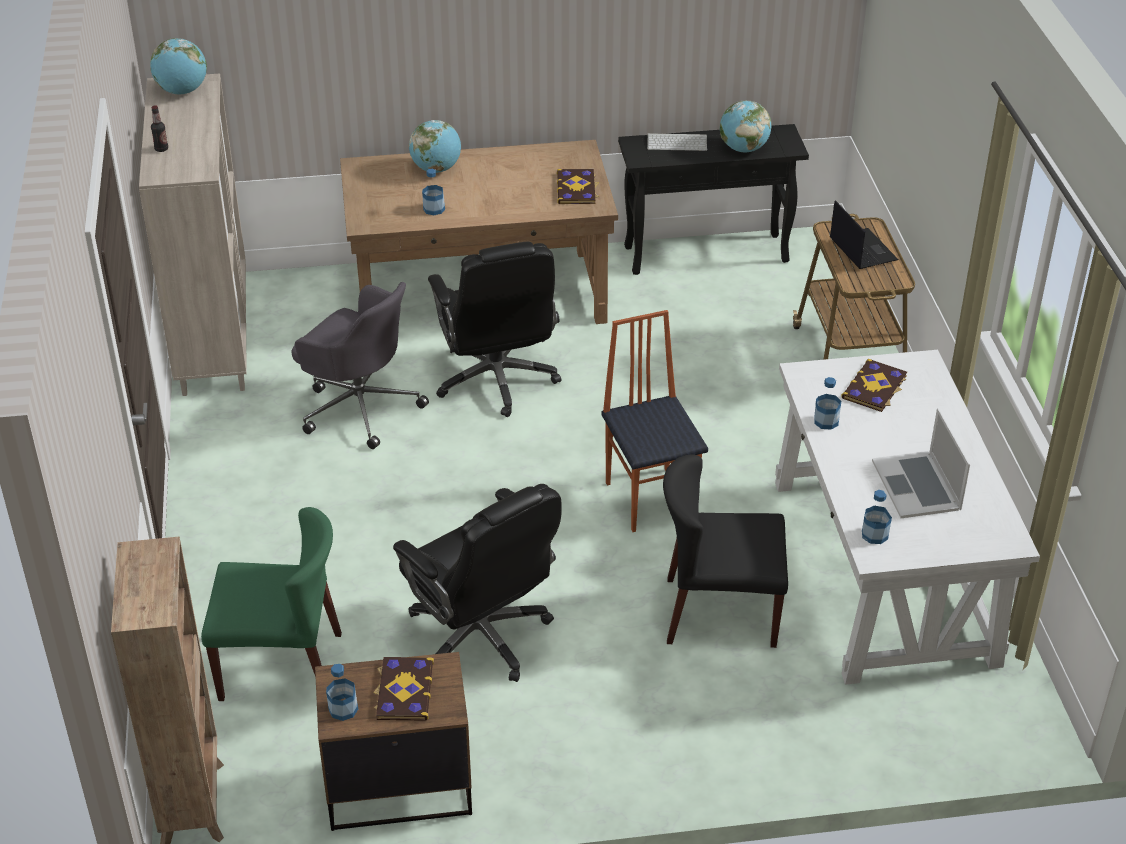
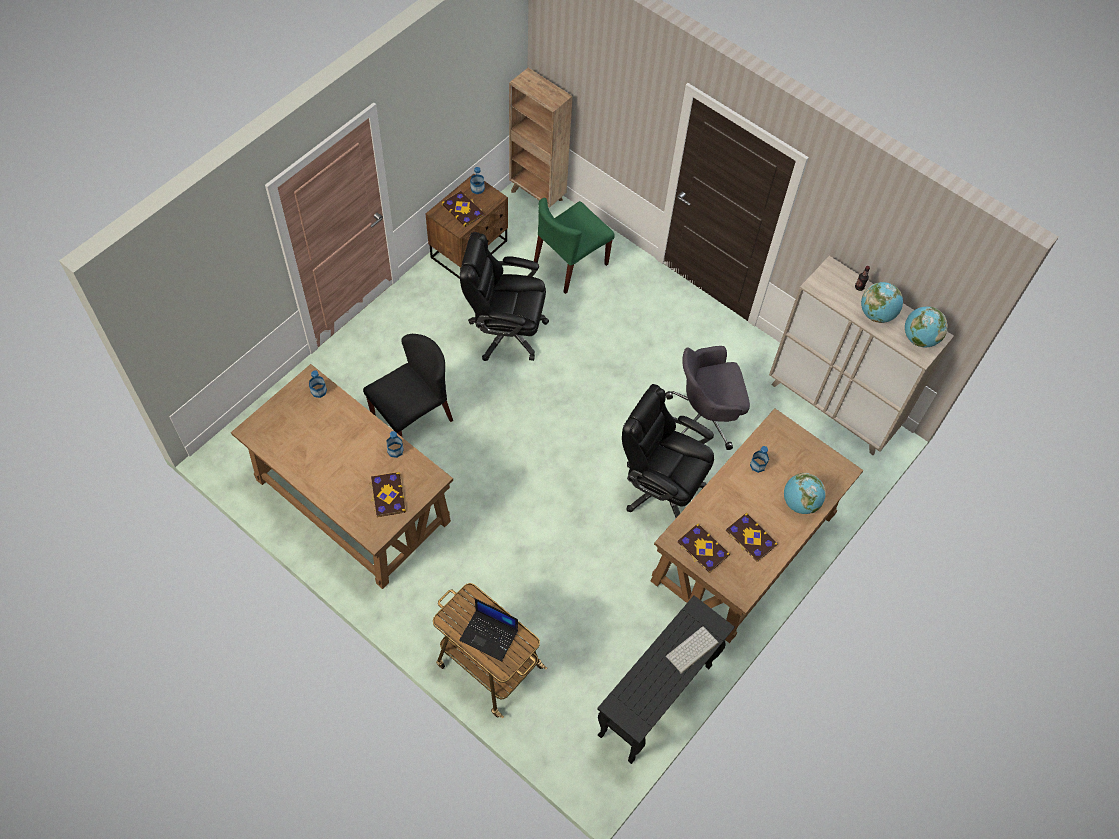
camera: 135 degrees right, 20 degrees up
chair [601,310,708,532] -> none
globe [720,100,772,152] -> globe moved to [861,282,903,323]
white desk [775,350,1040,685] -> brown desk [231,364,453,589]
laptop [872,408,970,518] -> none
none -> book [726,513,778,562]

